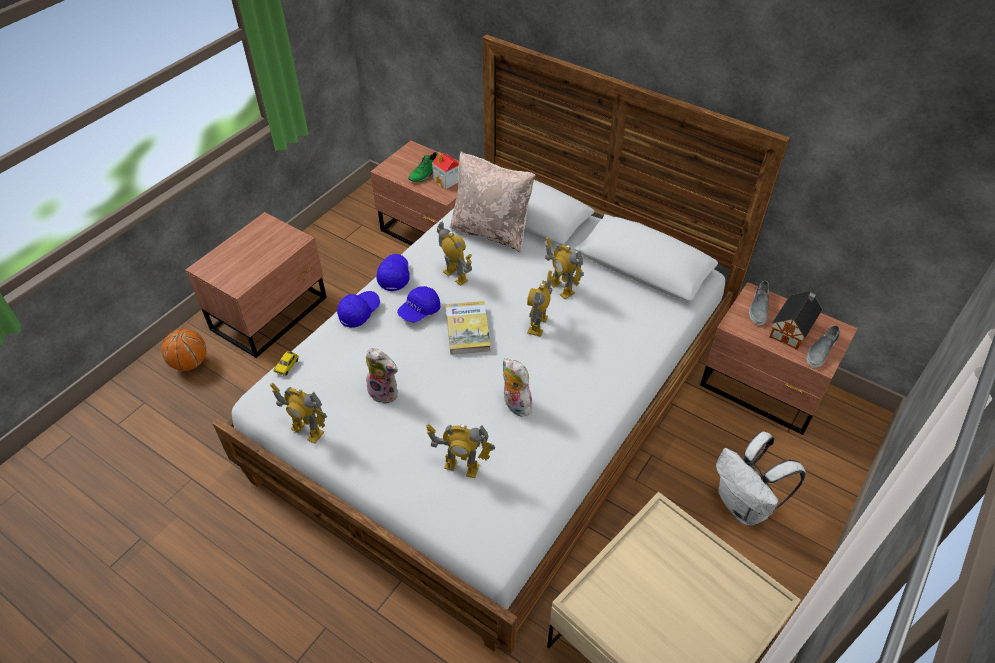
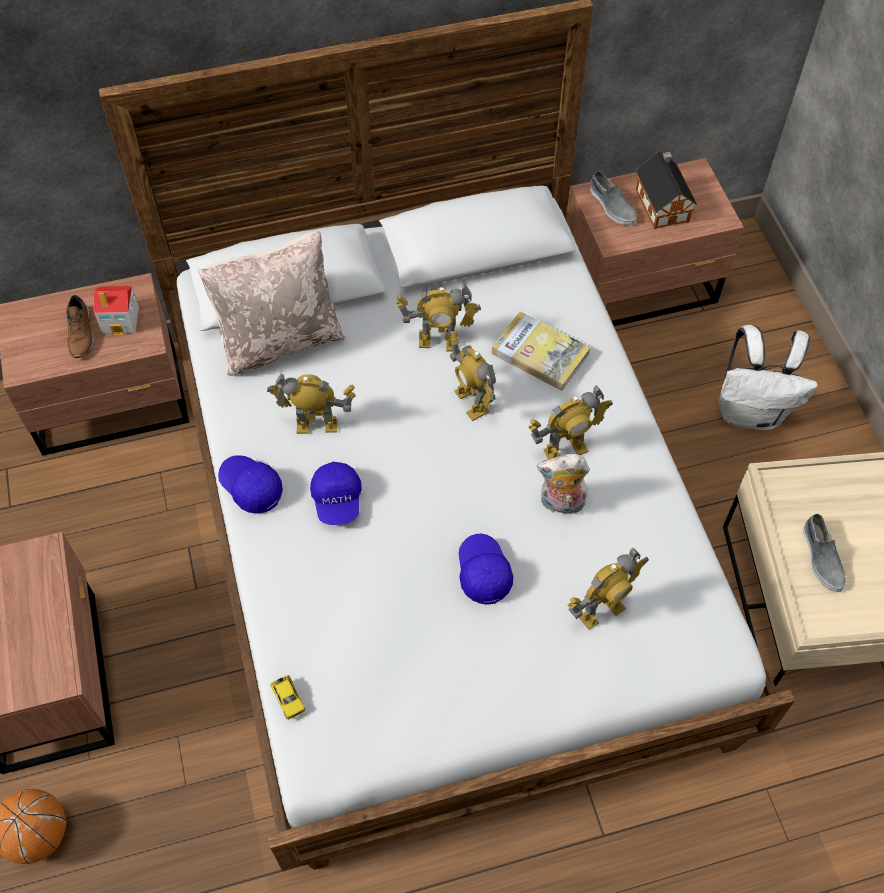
camera: 50 degrees left, 10 degrees up
toy robot [270,382,327,444] -> toy robot moved to [528,385,613,459]
blue cap [337,291,380,328] -> blue cap moved to [459,534,513,604]
plush toy [366,348,398,404] -> none
green shoe [408,152,438,182] -> brown shoe [66,295,94,358]
book [446,301,491,355] -> book moved to [492,312,591,391]
grey shoe [806,325,840,367] -> grey shoe moved to [803,514,846,592]

